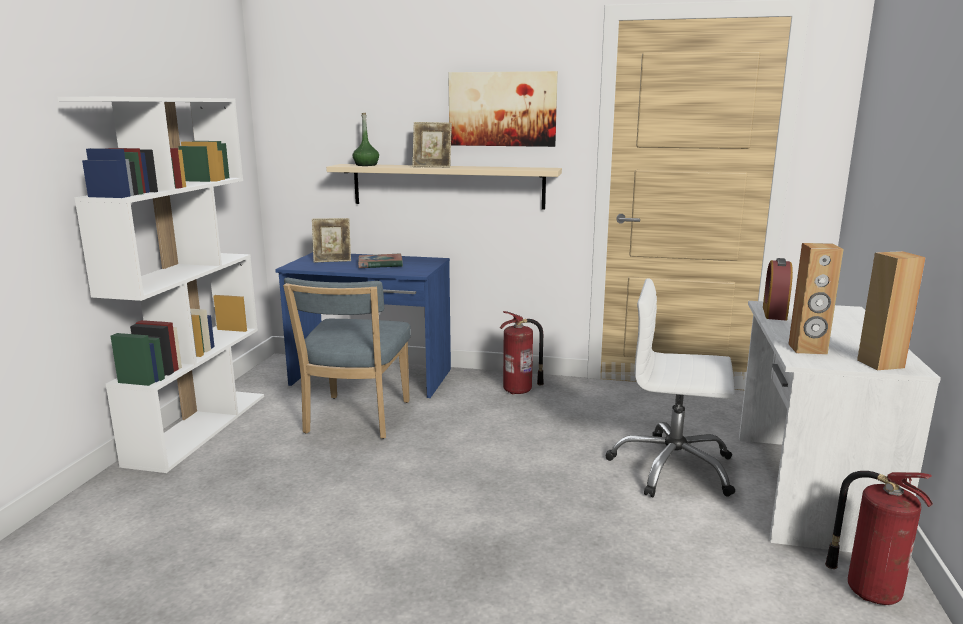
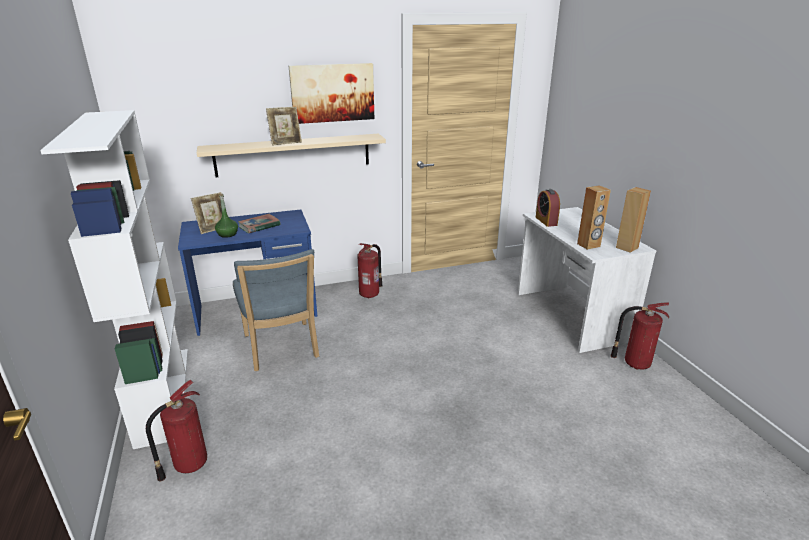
camera: 30 degrees left, 10 degrees up
green bottle [352,113,379,166] -> green bottle moved to [215,194,238,238]
white office chair [606,278,735,497] -> none
none -> fire extinguisher [146,380,207,481]

